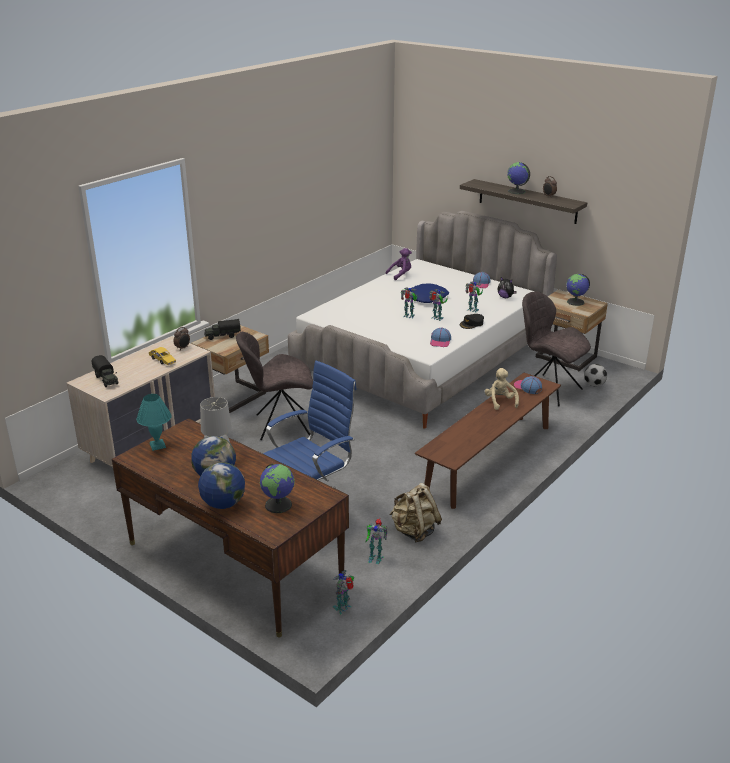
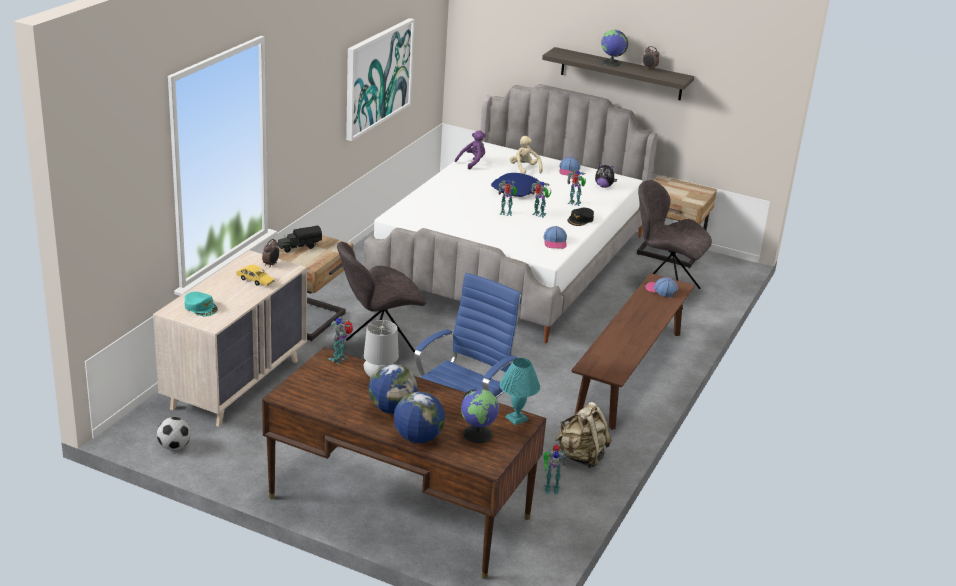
camera: 15 degrees left, 0 degrees up
toy truck [91,355,118,387] -> turquoise cap [185,292,218,316]
turquoise table lamp [136,394,172,451] -> turquoise table lamp moved to [500,358,540,425]
toy robot [333,570,354,614] -> toy robot moved to [328,316,353,364]
beige plush toy [485,368,519,410] -> beige plush toy moved to [510,136,543,174]
globe [566,274,590,306] -> none
football [584,364,607,386] -> football moved to [157,417,191,450]
none -> picture [346,18,415,141]

